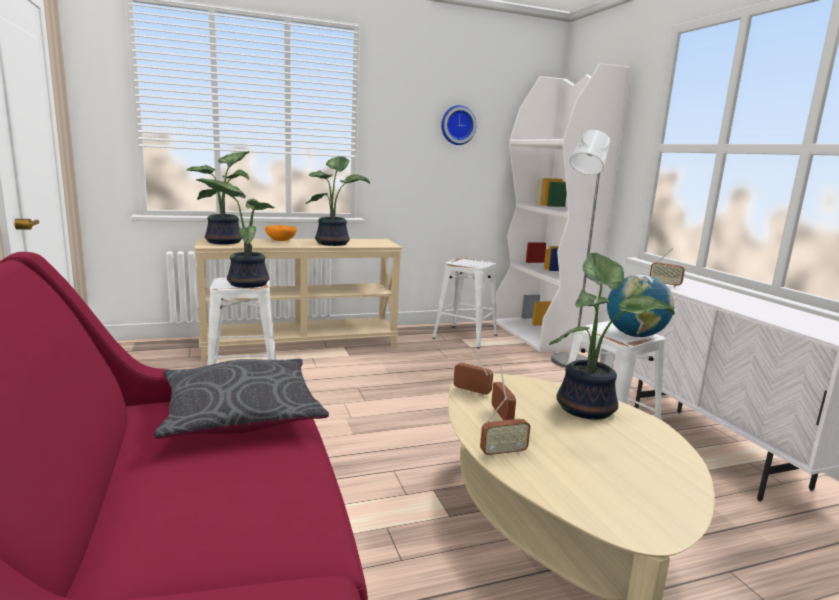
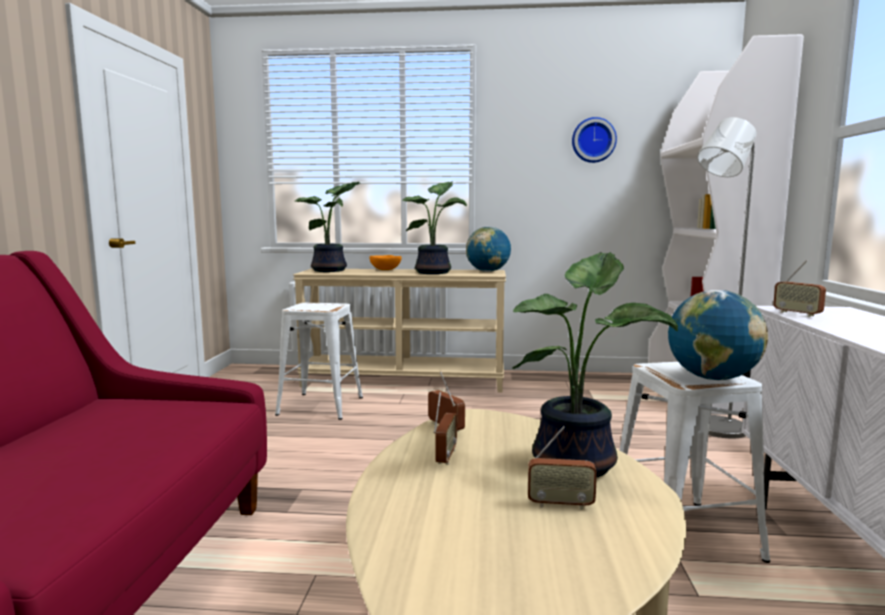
camera: 25 degrees right, 5 degrees down
grey pillow [154,359,329,439] -> none
potted plant [195,178,274,288] -> none
white stool [432,258,497,348] -> none
radio [480,396,531,458] -> radio moved to [528,426,597,510]
none -> globe [466,227,511,272]

